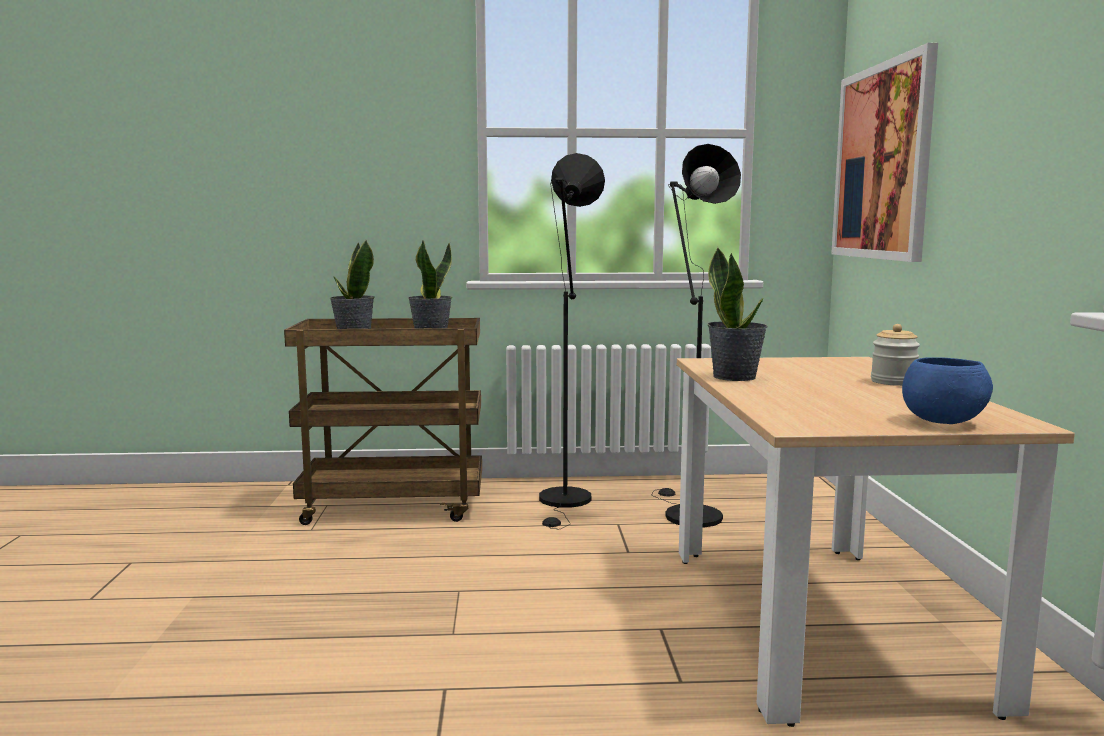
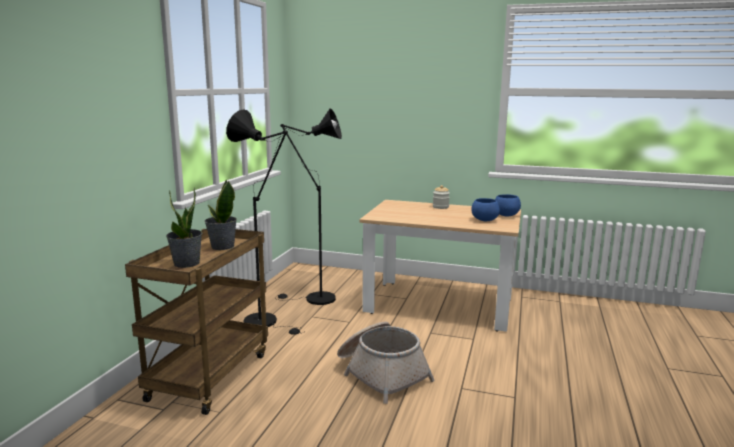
camera: 70 degrees left, 5 degrees up
potted plant [708,247,768,381] -> none
picture [831,43,938,262] -> none
none -> basket [337,322,434,404]
none -> blue bowl [471,198,500,221]

